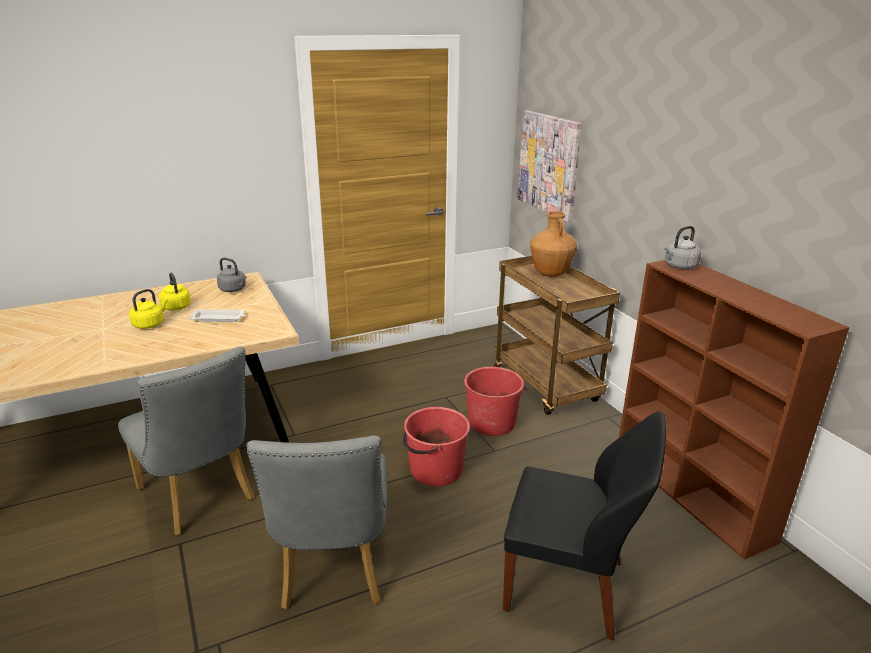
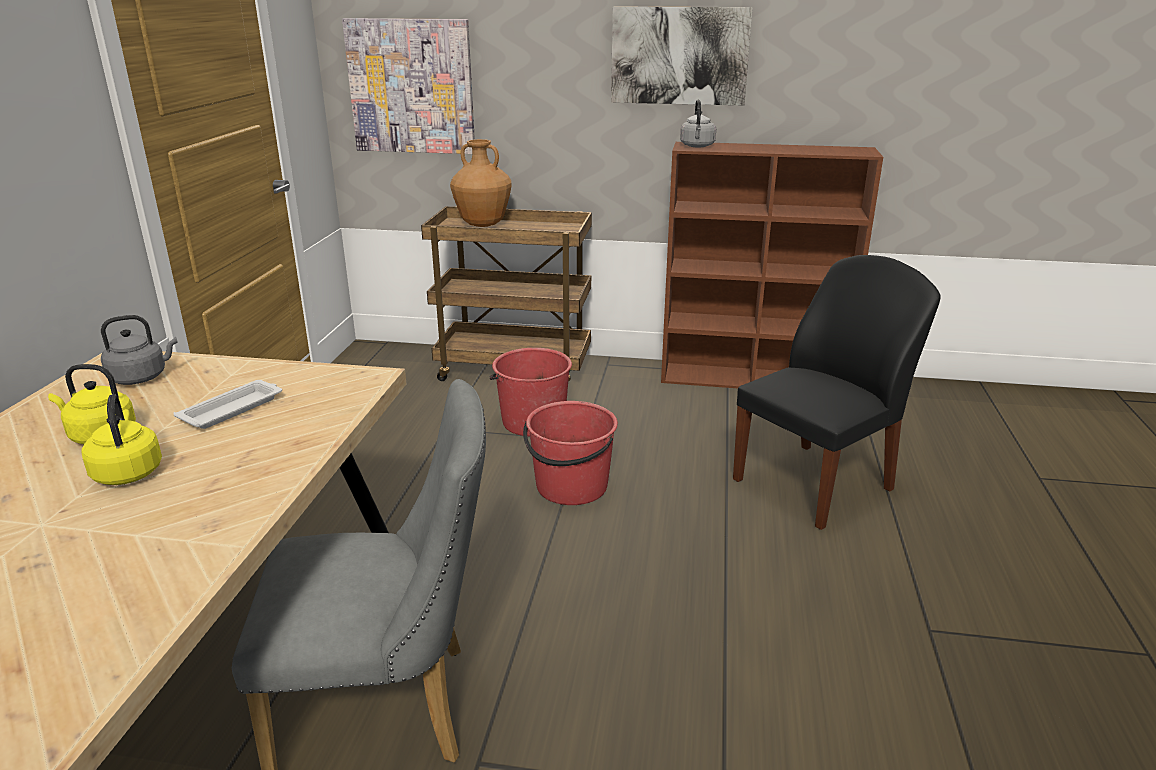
camera: 55 degrees left, 0 degrees up
grey chair [246,435,387,609] -> none
none -> picture [611,7,753,105]

